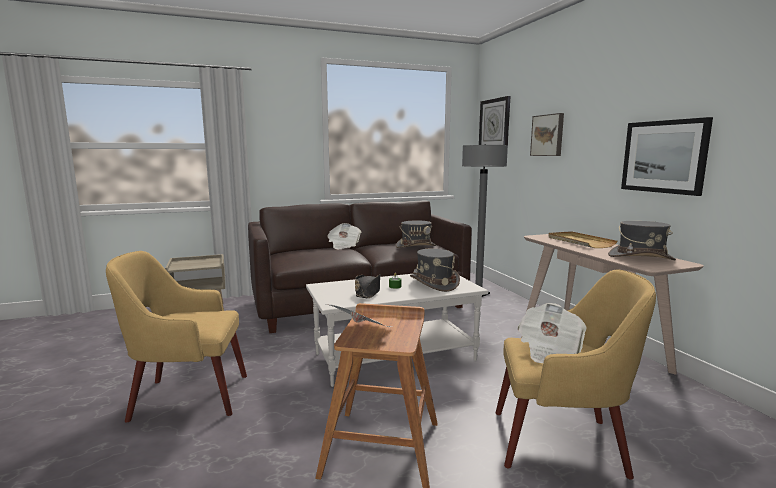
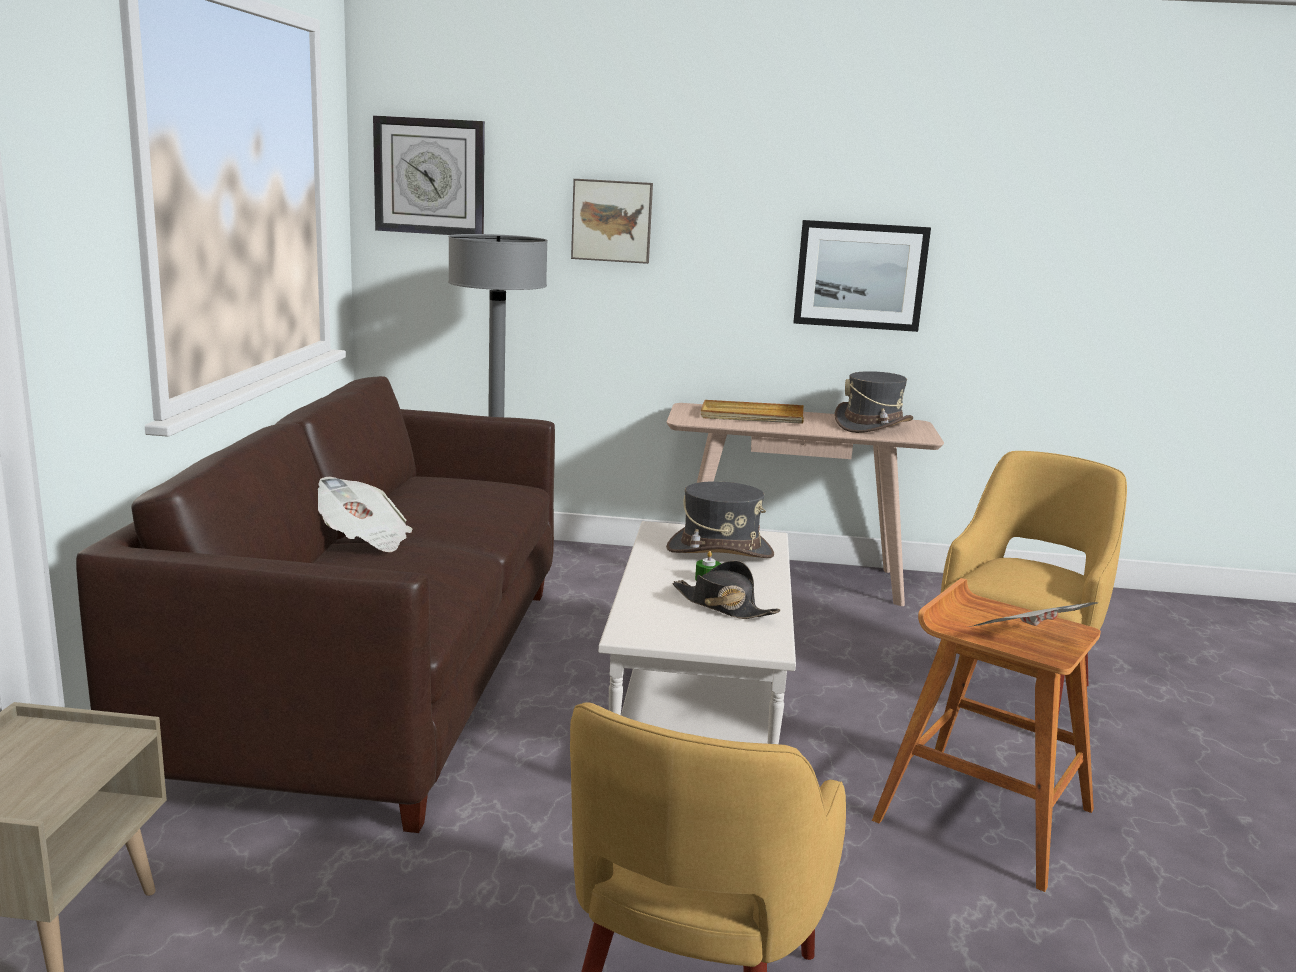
camera: 65 degrees left, 5 degrees up
grey hat [395,220,437,248] -> none
newspaper [518,303,587,363] -> none

